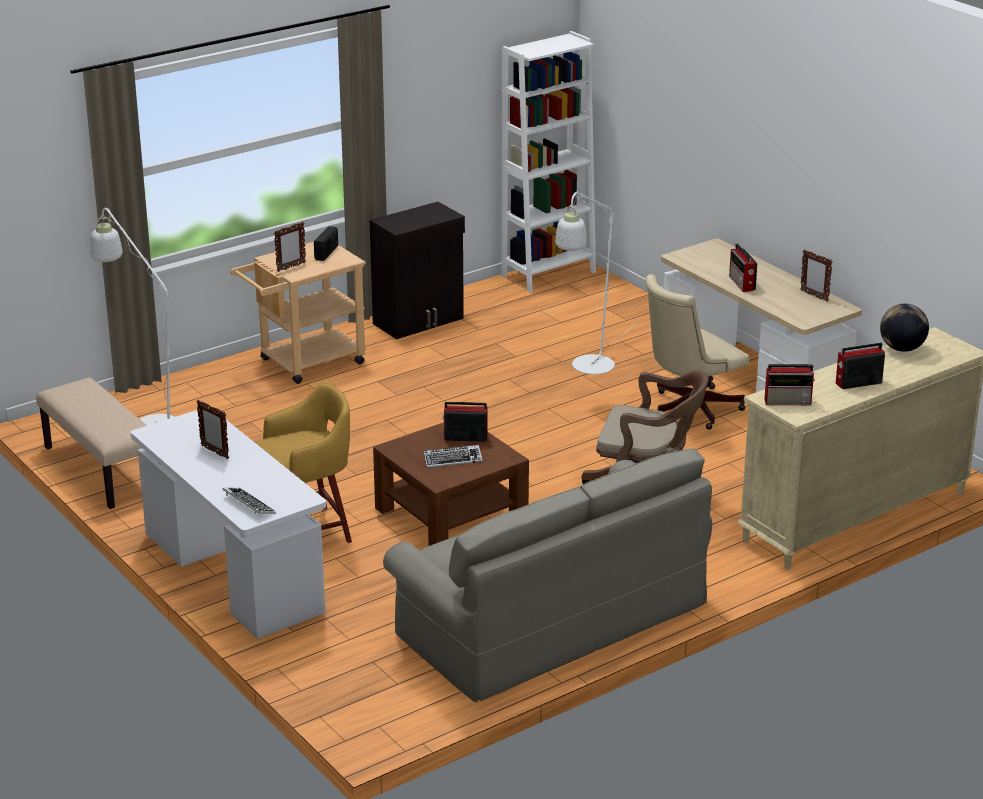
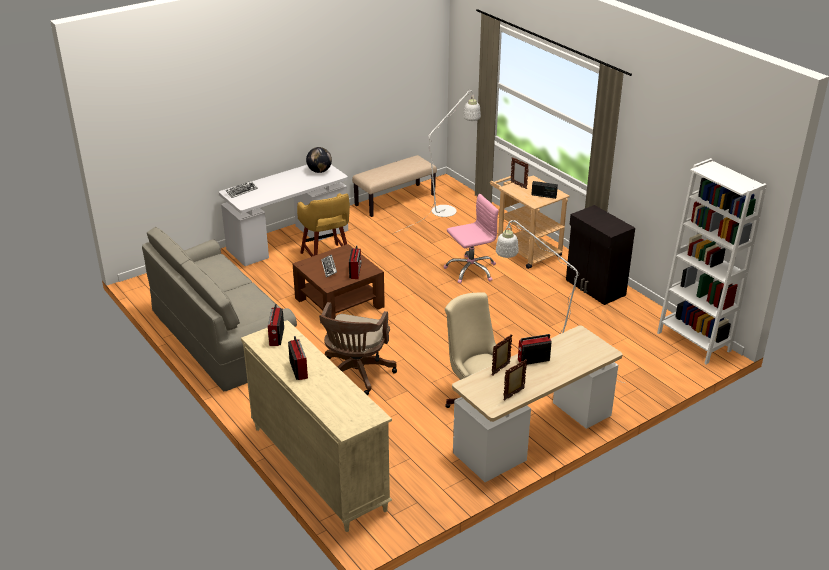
camera: 90 degrees right, 5 degrees up
picture frame [196,400,229,459] -> picture frame moved to [492,335,512,376]
globe [880,304,929,352] -> globe moved to [306,147,332,173]
none -> pink office chair [444,194,499,284]

